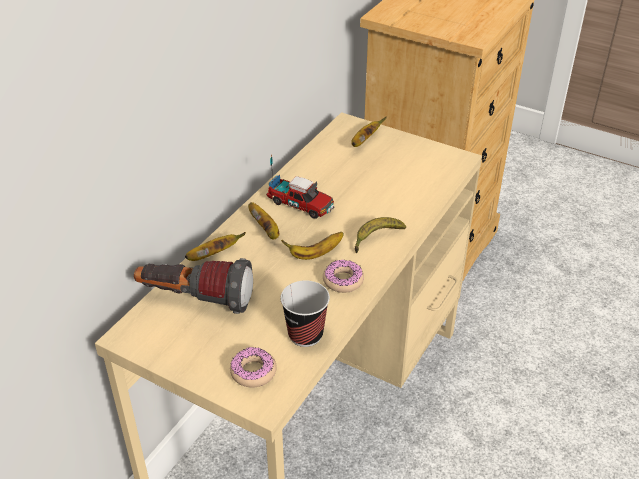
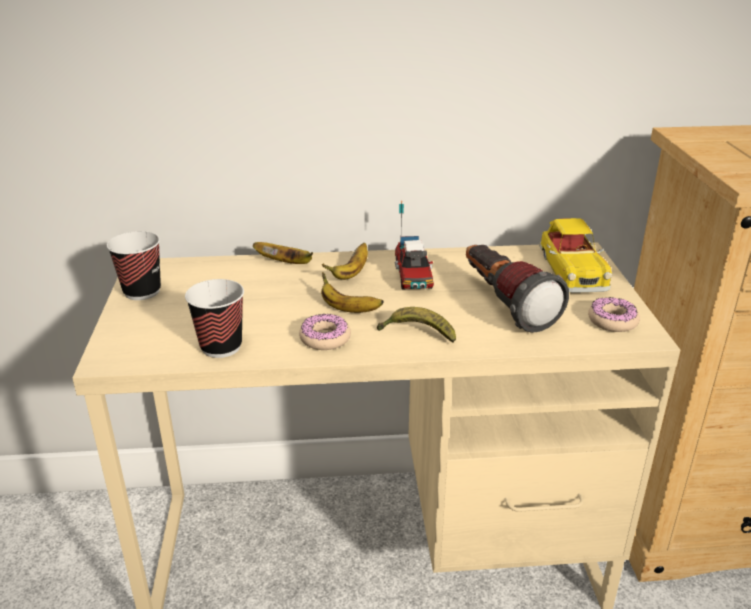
camera: 55 degrees right, 10 degrees down
flashlight [134,258,253,314] -> flashlight moved to [466,245,569,333]
donut [230,347,277,388] -> donut moved to [588,297,640,332]
banana [351,116,387,147] -> toy car [540,218,612,293]
none -> cup [107,231,161,300]

